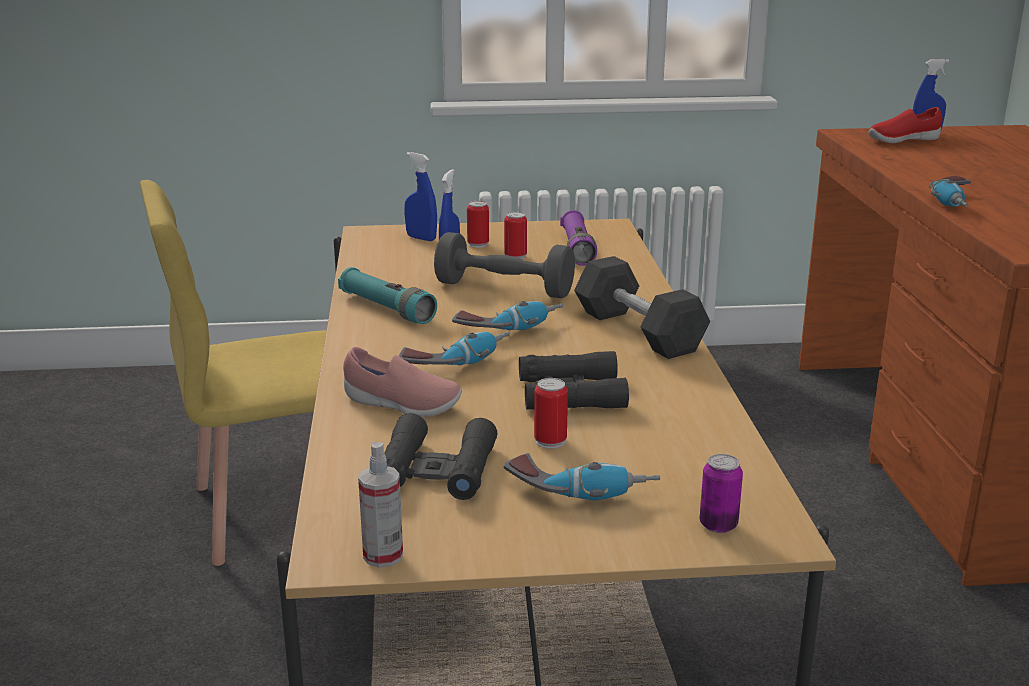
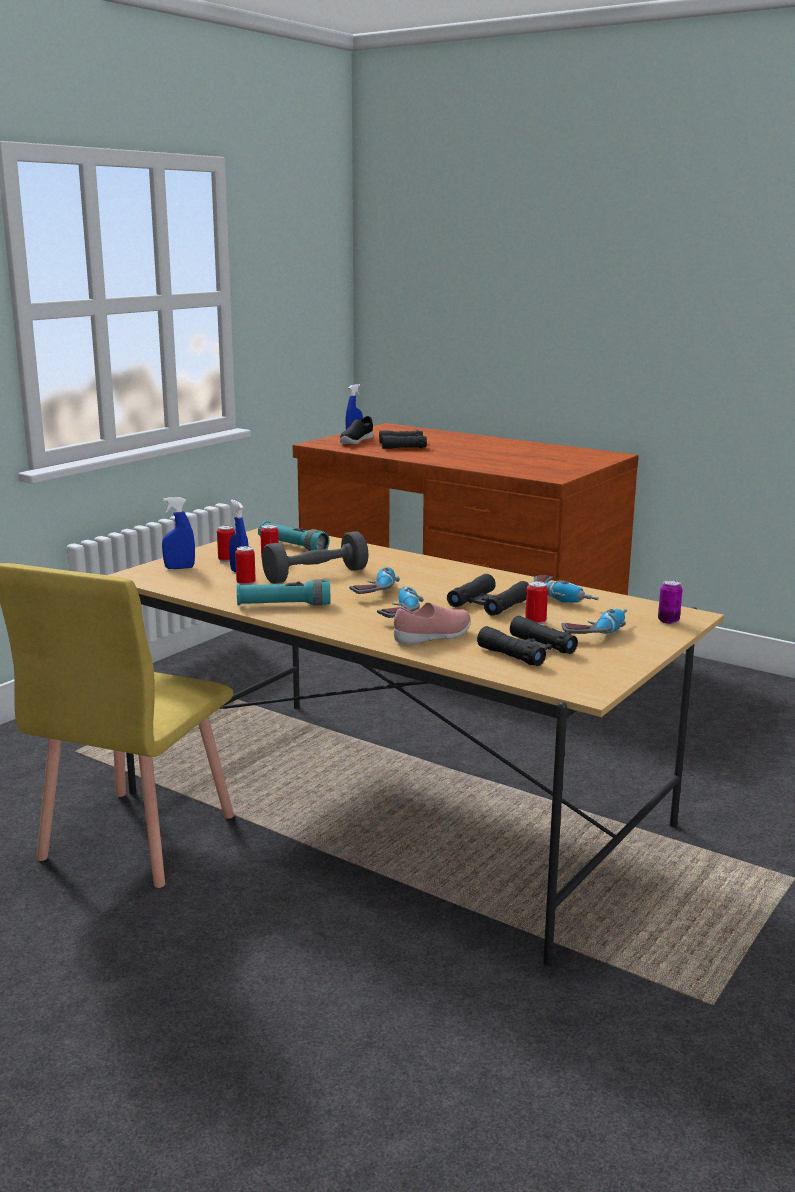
camera: 50 degrees left, 5 degrees down
spray bottle [358,442,403,568] -> none
purple flashlight [560,210,597,266] -> turquoise flashlight [258,521,330,551]
black dumbbell [574,256,710,359] -> none
red shoe [868,107,942,143] -> black shoe [340,416,373,444]
power drill [929,176,971,207] -> power drill moved to [534,575,599,603]
none -> can [235,546,256,585]
none -> black binoculars [379,430,427,449]

